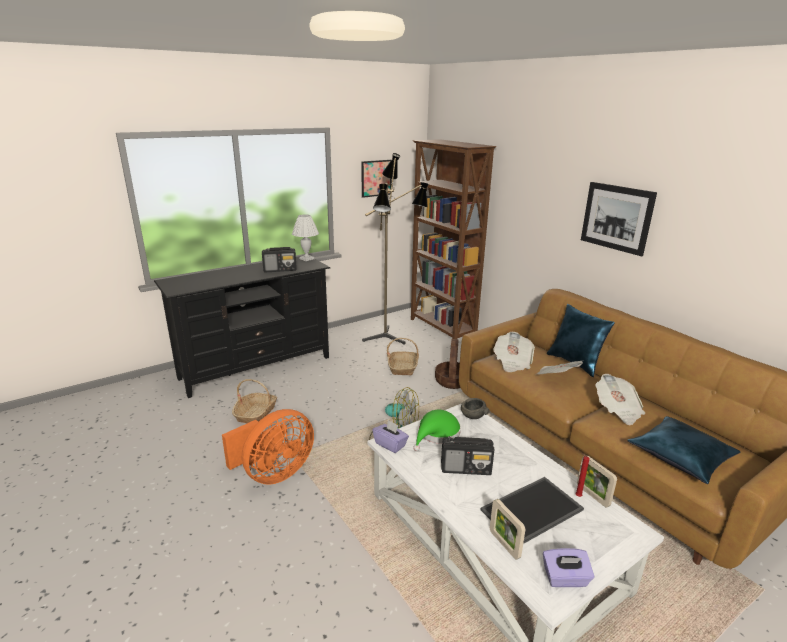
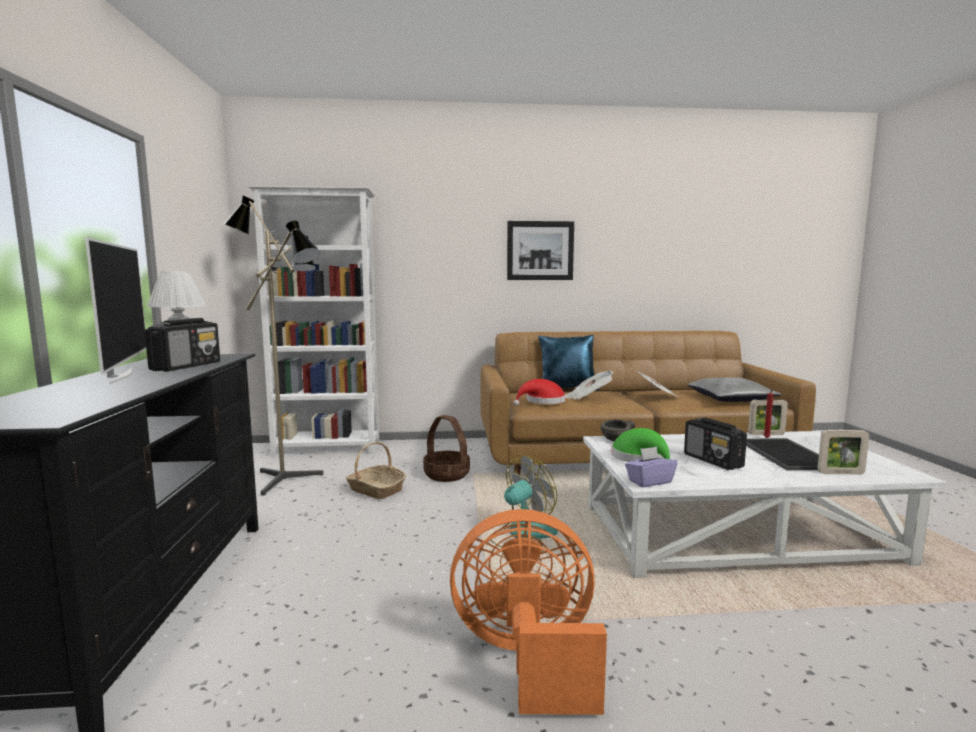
camera: 60 degrees left, 15 degrees down
orange fan [222,409,314,485] -> orange fan turned 75 degrees counterclockwise [450,509,607,715]
basket [232,379,277,423] -> none
picture [361,160,392,198] -> none
brown bookcase [411,139,496,339] -> white bookcase [247,186,379,456]
radio [441,436,494,475] -> radio turned 120 degrees clockwise [684,417,747,470]
newspaper [493,332,535,372] -> red hat [513,379,565,406]
purple tissue box [543,548,594,587] -> none
blue pillow [627,416,740,484] -> grey pillow [687,377,782,402]
none -> television [85,237,146,384]

